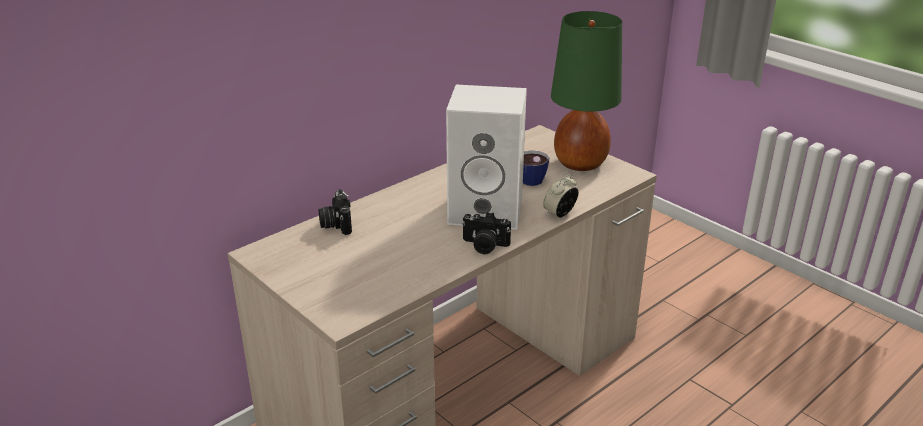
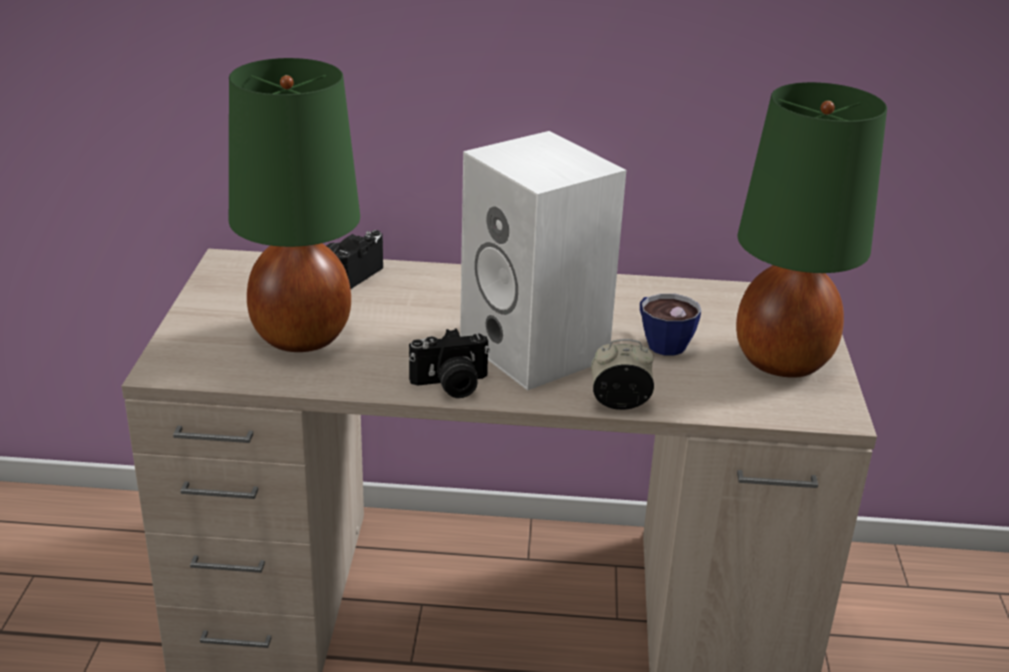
camera: 45 degrees right, 0 degrees up
camera [462,212,511,254] -> camera turned 75 degrees counterclockwise [409,328,490,398]
none -> green table lamp [229,58,360,352]

